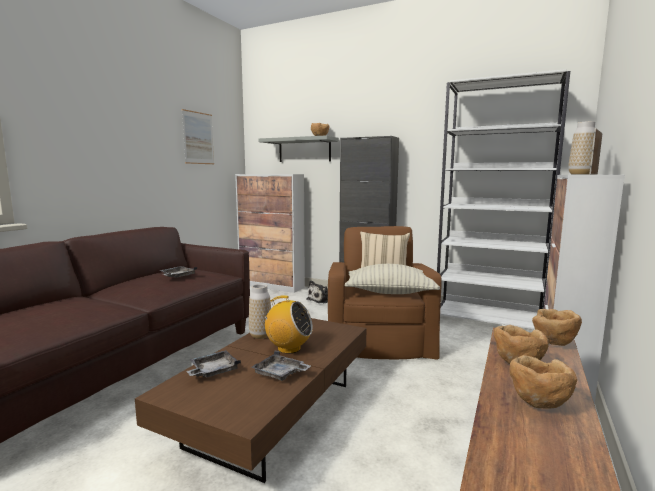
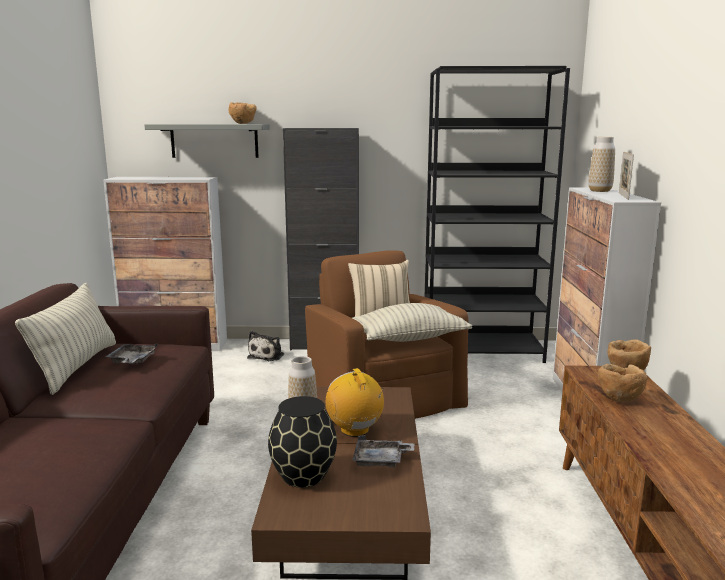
camera: 25 degrees left, 5 degrees up
picture [182,109,214,164] -> none
grey tray [186,350,241,378] -> black vase [268,396,337,488]
radio [261,295,313,354] -> radio turned 105 degrees counterclockwise [326,368,384,437]
white bookcase [437,69,570,329] -> black bookcase [425,66,570,363]
brown bowl [509,355,577,409] -> none
none -> pillow [15,283,116,395]

